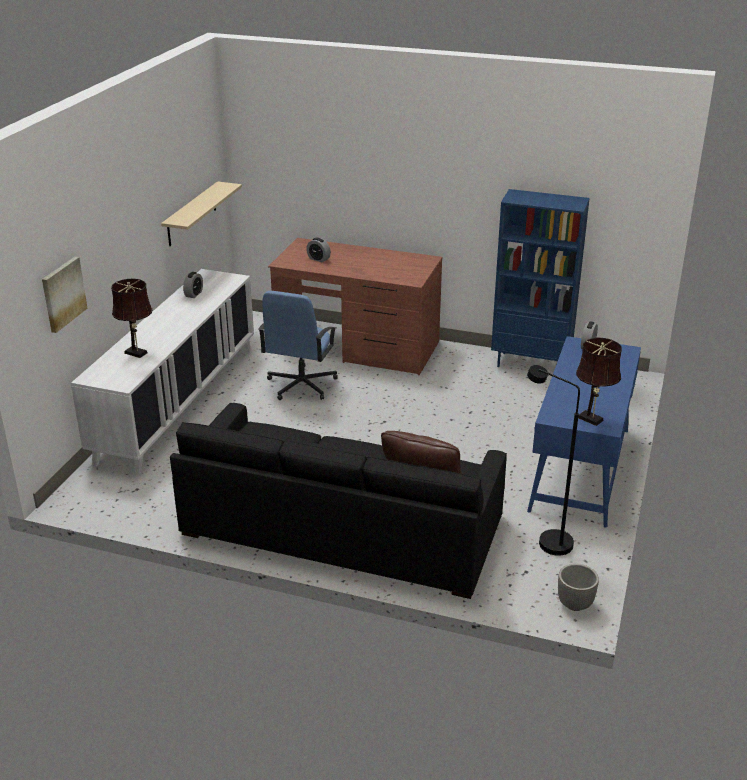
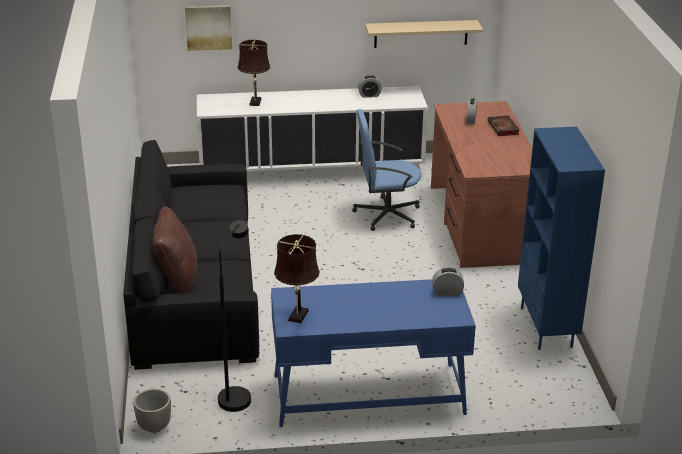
camera: 65 degrees right, 0 degrees up
none -> book [488,115,520,136]

